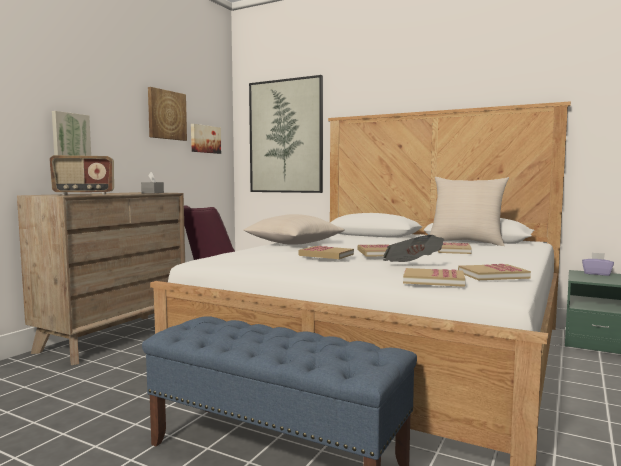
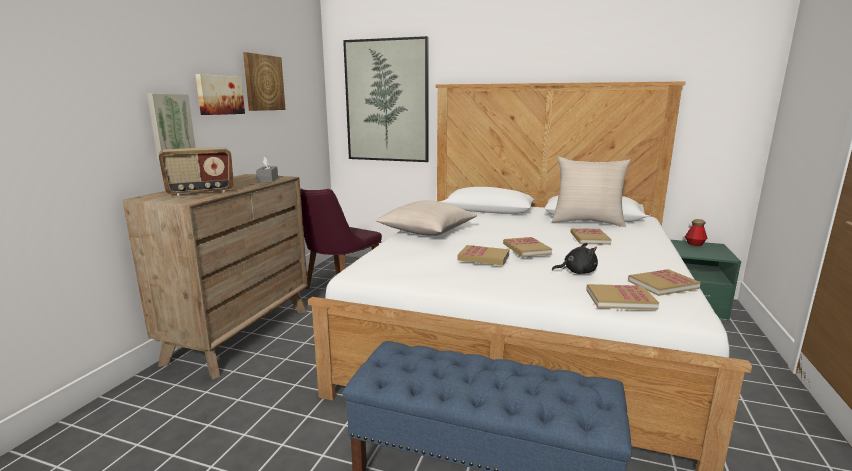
camera: 10 degrees left, 10 degrees up
picture [191,124,221,154] -> picture moved to [195,74,245,115]
newspaper [383,235,445,262] -> black plush toy [552,243,598,274]
purple tissue box [582,253,614,276] -> bottle [685,219,707,246]

